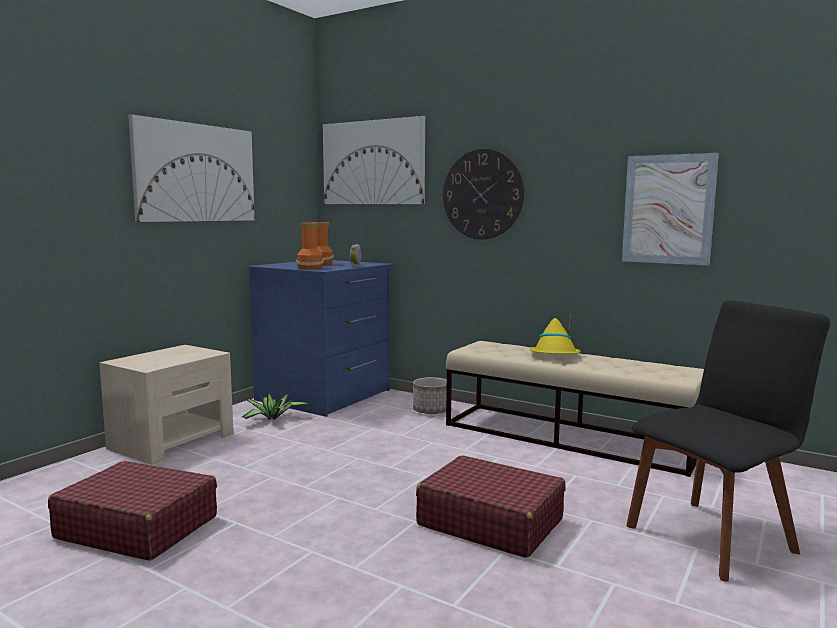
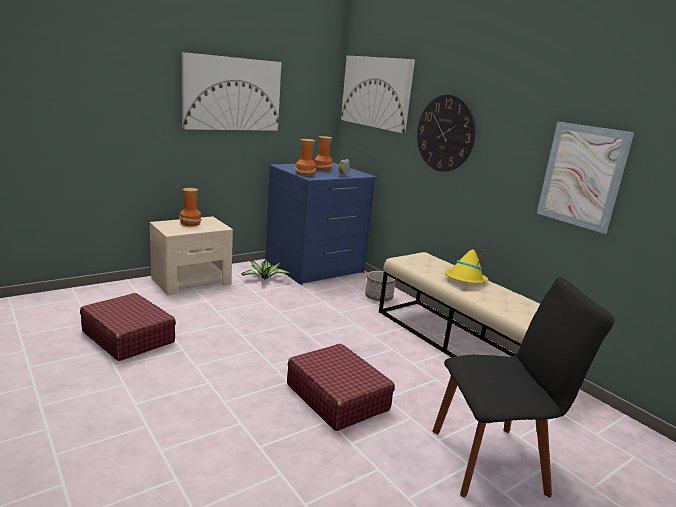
camera: 20 degrees right, 10 degrees up
none -> vase [179,188,202,226]

